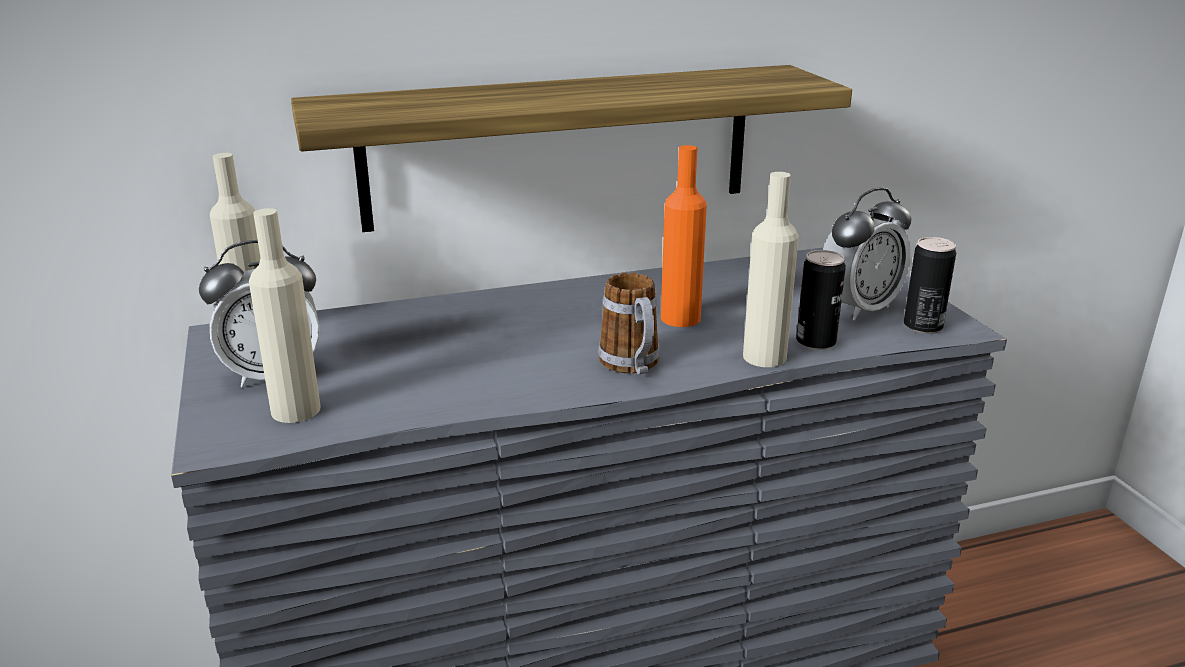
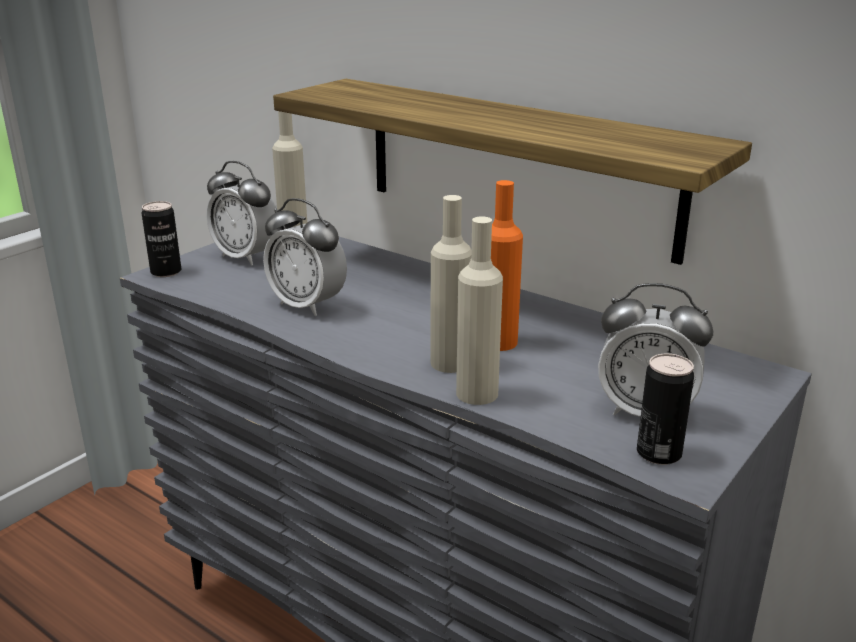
camera: 55 degrees right, 0 degrees up
beige bottle [249,208,321,423] -> beige bottle moved to [431,195,471,373]
mug [598,273,660,374] -> none
can [796,250,846,350] -> can moved to [142,201,181,277]
none -> alarm clock [263,198,347,316]

